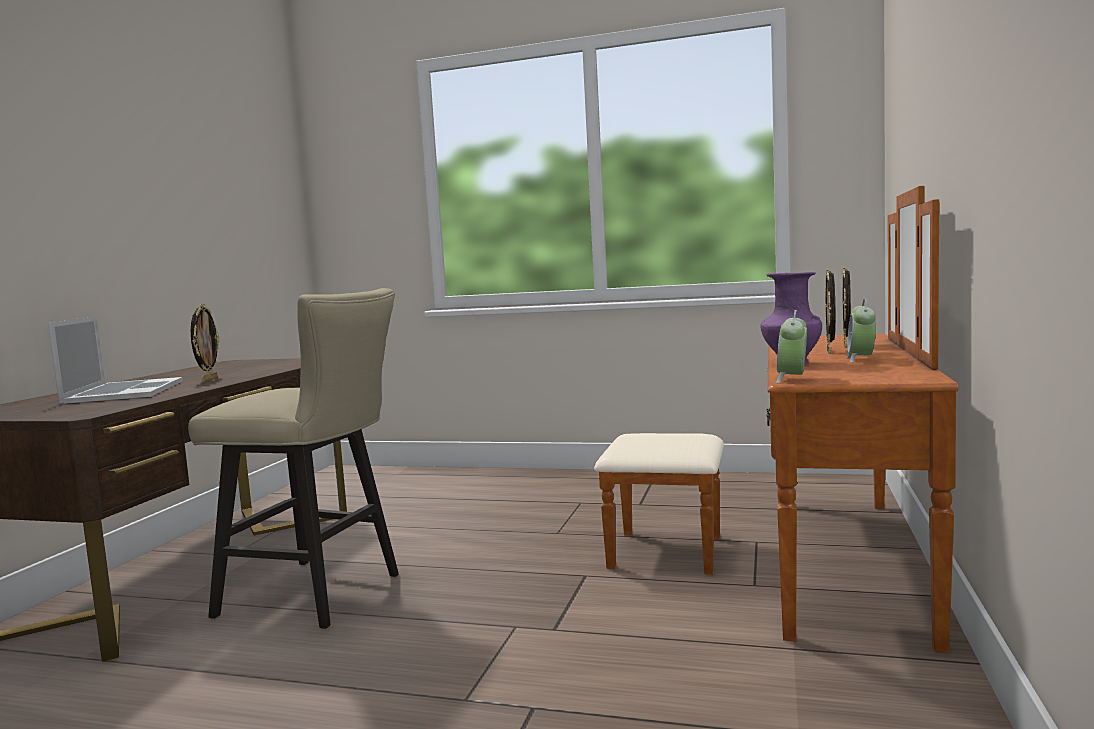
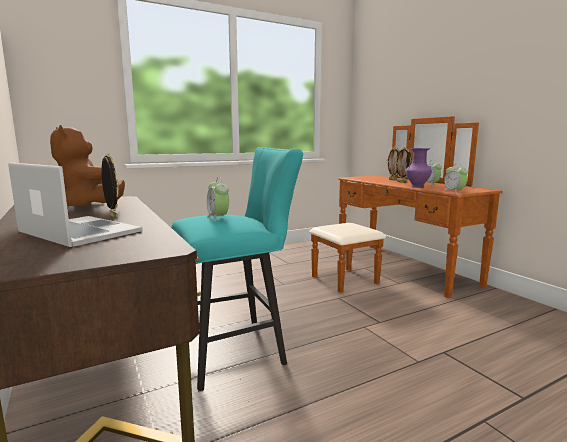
camera: 45 degrees left, 5 degrees up
beige stool [188,288,399,629] -> turquoise stool [172,147,303,391]
none -> brown plush toy [50,125,125,209]
none -> alarm clock [207,177,229,222]

